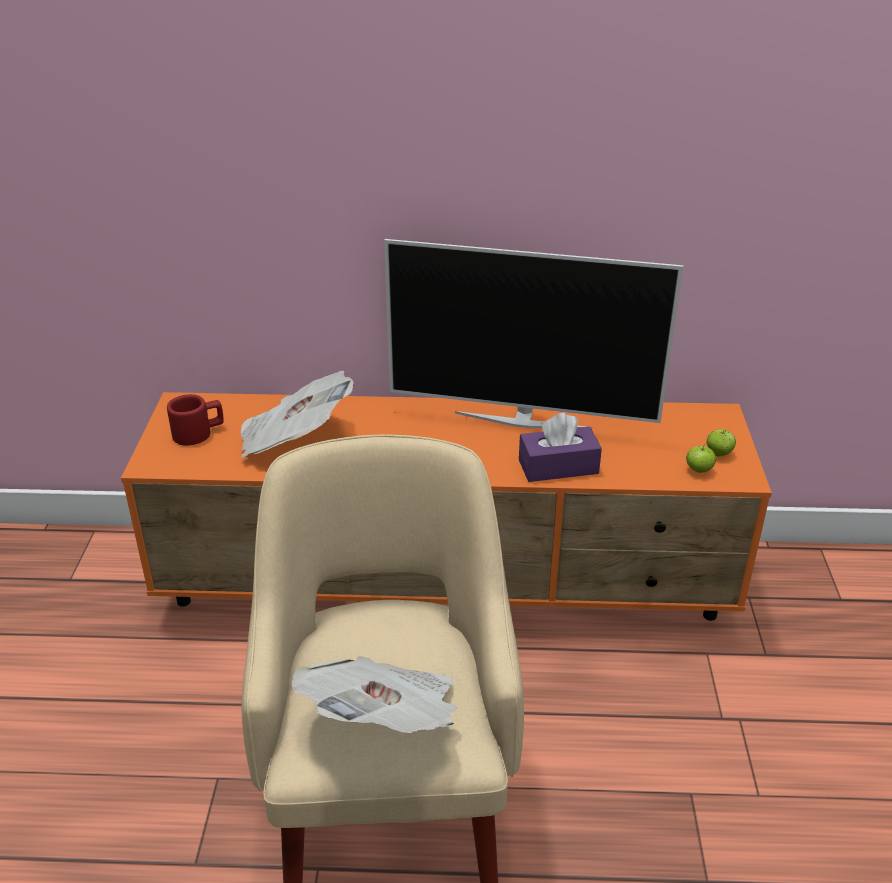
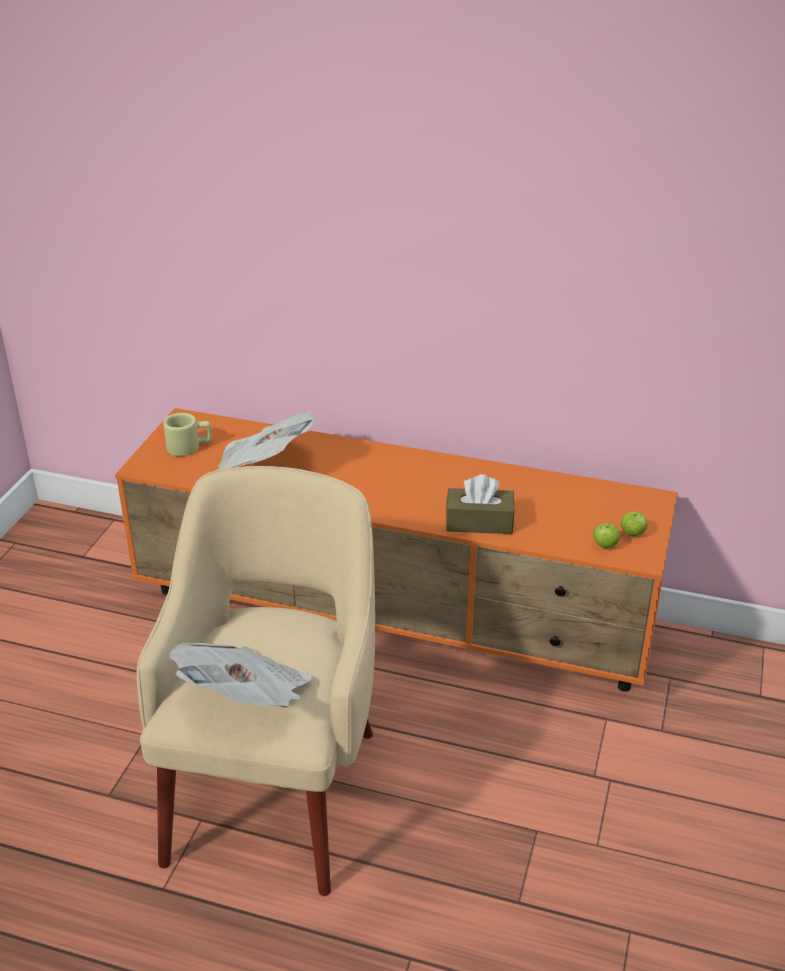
camera: 15 degrees right, 0 degrees up
red mug [167,394,223,446] -> beige mug [163,413,212,456]
television [384,239,683,429] -> none
purple tissue box [519,413,602,482] -> brown tissue box [446,474,515,534]

